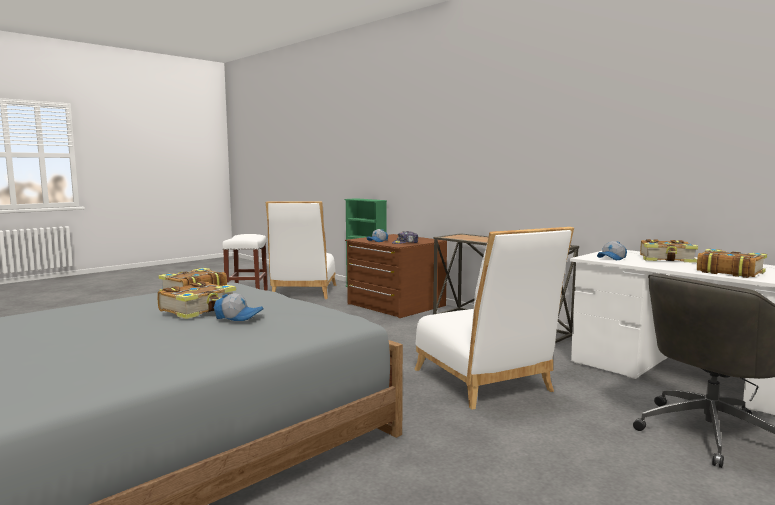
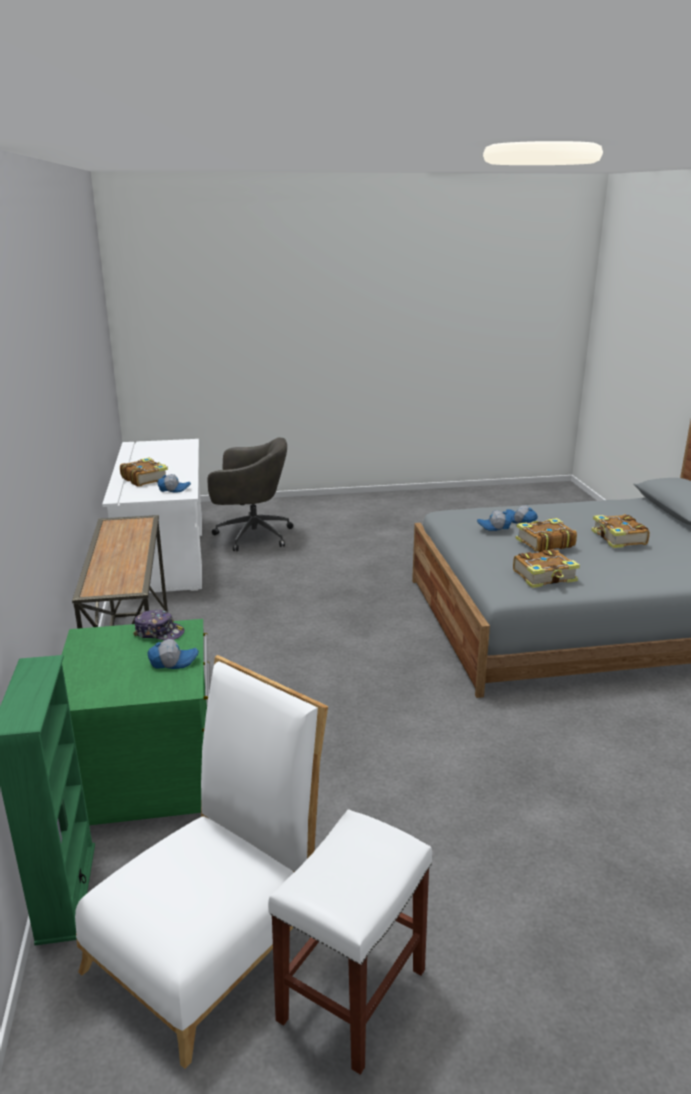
camera: 145 degrees left, 15 degrees up
brown dresser [345,234,447,318] -> green dresser [62,619,210,825]
white chair [414,227,574,410] -> none
book [697,249,767,278] -> book moved to [591,514,650,548]
none -> cap [477,510,512,531]

